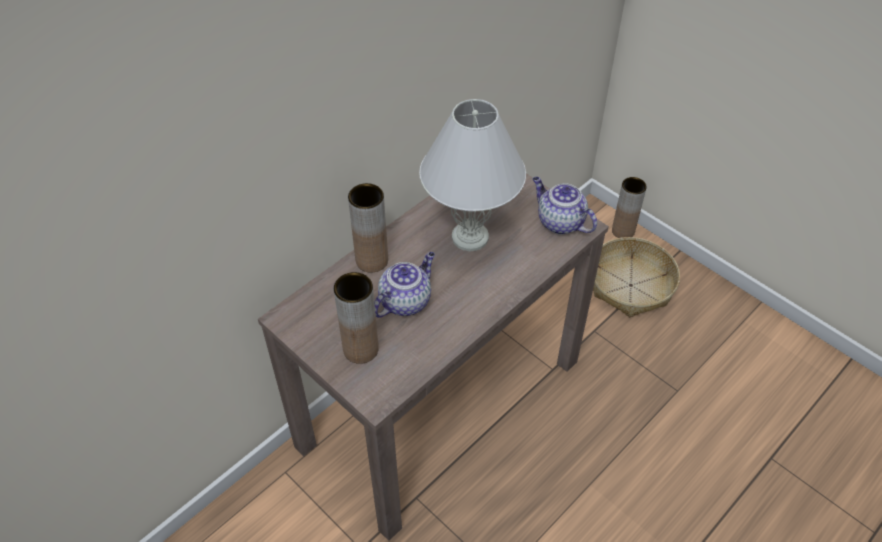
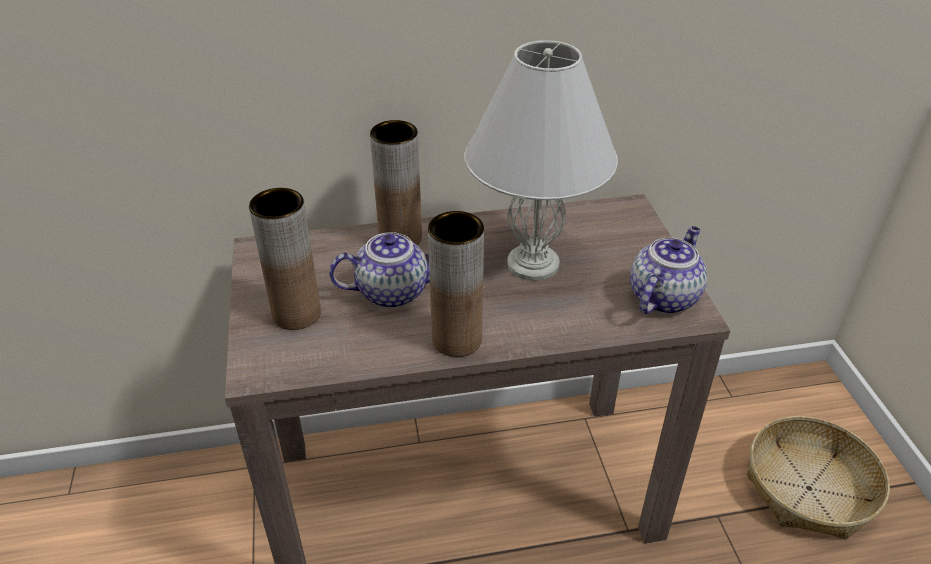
camera: 35 degrees right, 10 degrees down
teapot [533,177,597,235] -> teapot turned 45 degrees clockwise [630,226,707,314]
brown vase [612,177,647,238] -> brown vase moved to [428,211,484,357]

